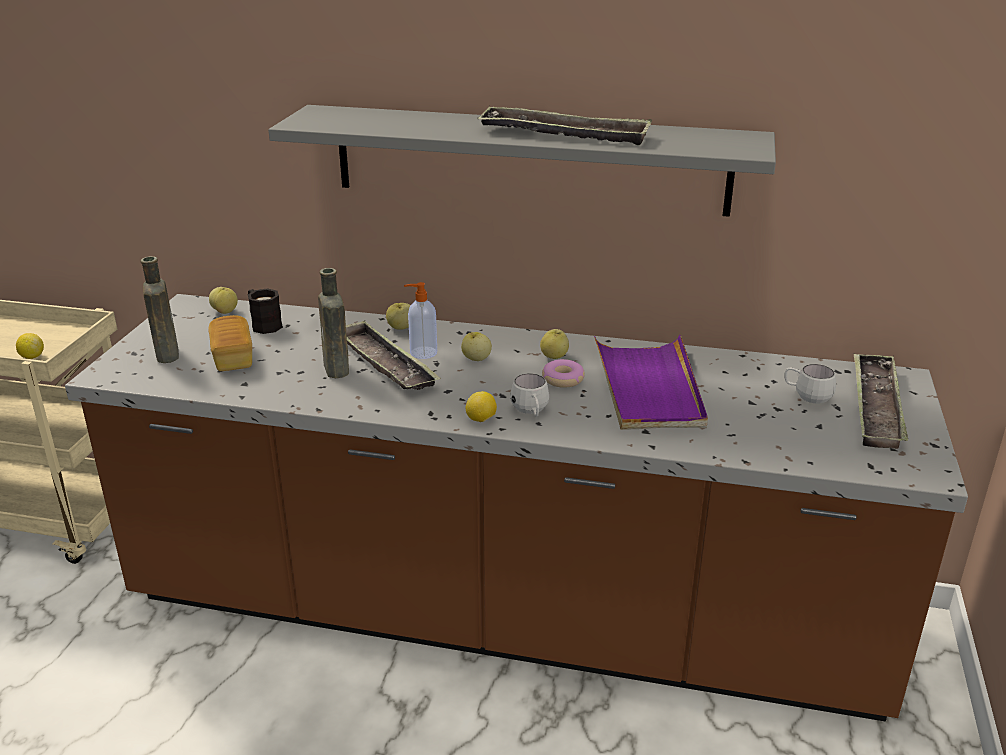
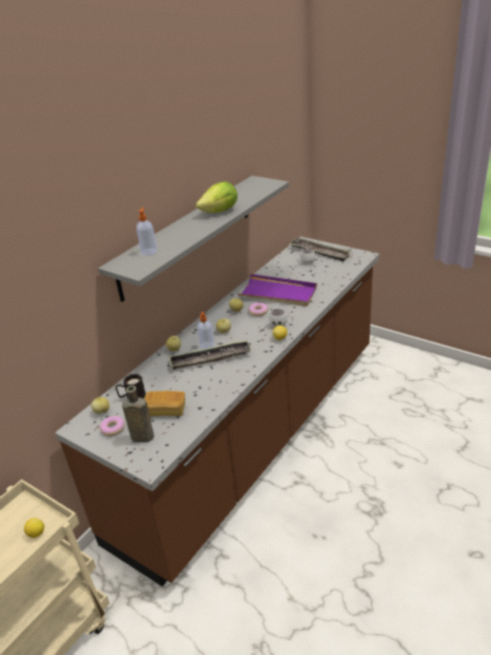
camera: 65 degrees left, 5 degrees up
brown bottle [318,268,349,378] -> none
tray [477,107,652,145] -> lettuce [196,182,238,213]
none -> donut [100,416,125,436]
none -> soap dispenser [136,207,157,255]

